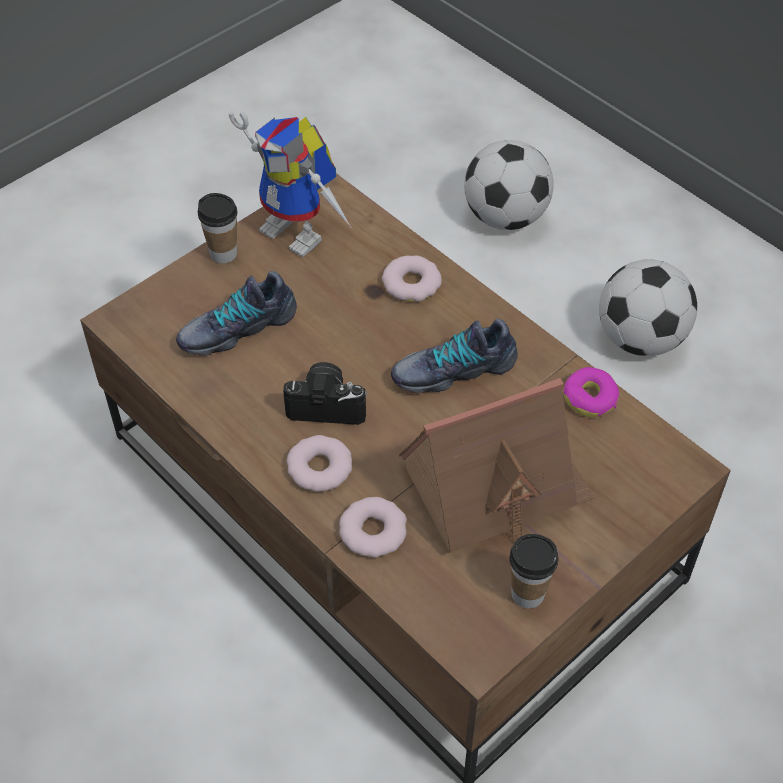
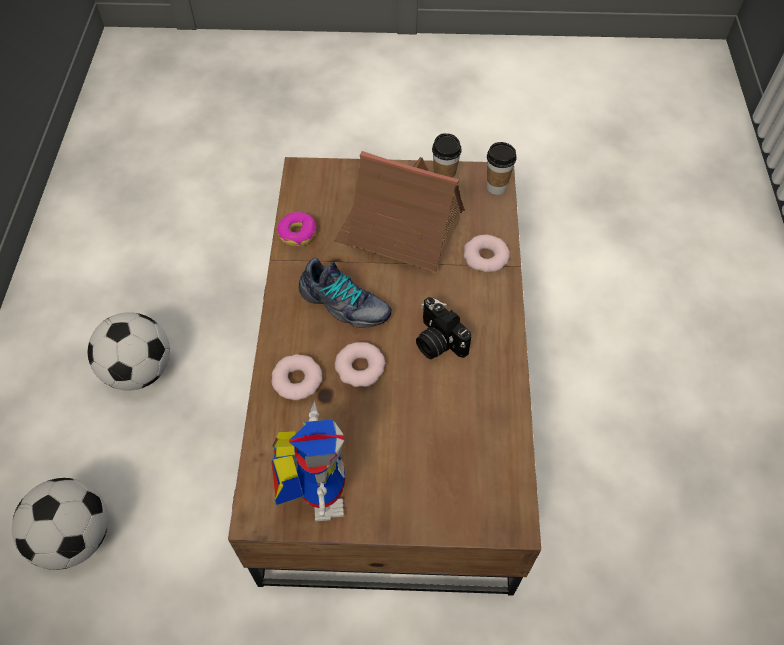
camera: 135 degrees left, 5 degrees up
shoe [176,271,297,356] -> none
cup [198,193,238,264] -> cup moved to [487,142,517,195]
donut [287,435,352,492] -> donut moved to [335,342,385,387]

